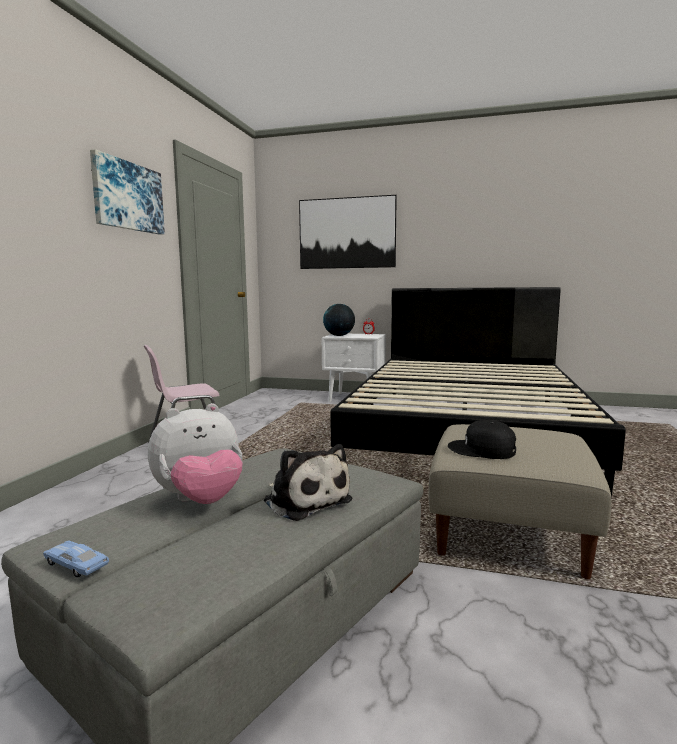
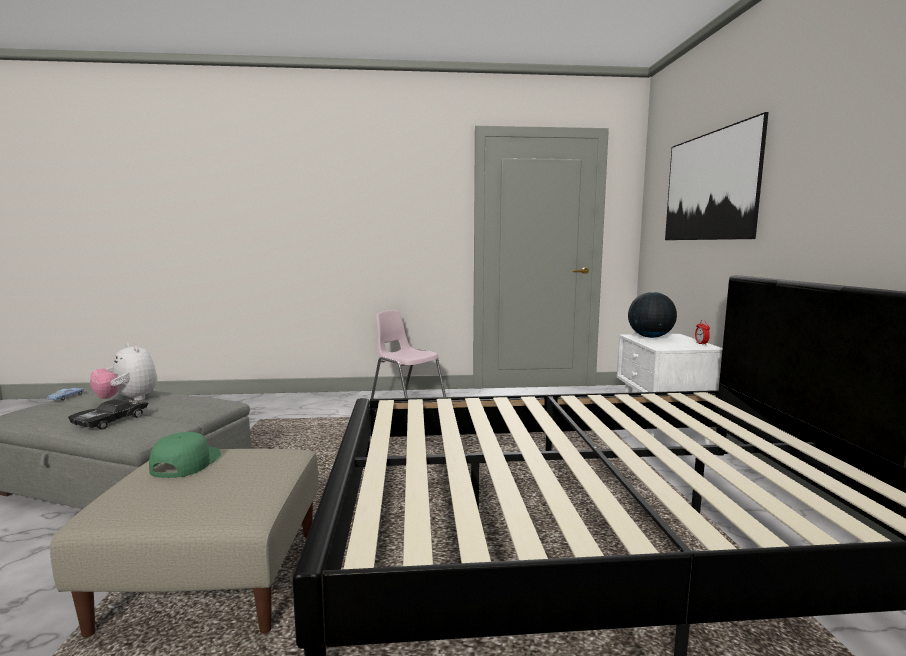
camera: 70 degrees right, 0 degrees up
picture [90,149,165,235] -> none
plush toy [264,444,352,521] -> black toy car [68,399,149,430]
black cap [448,420,516,459] -> green cap [149,432,221,478]

